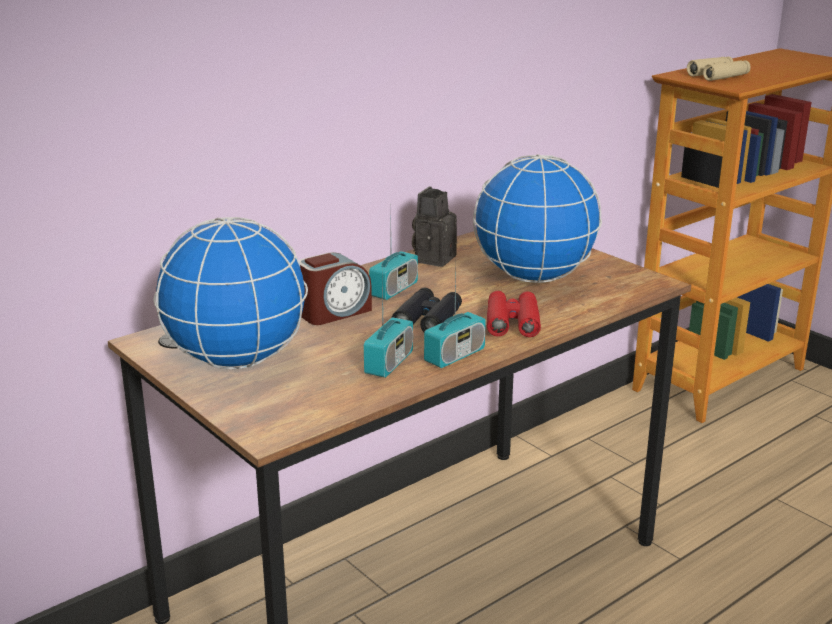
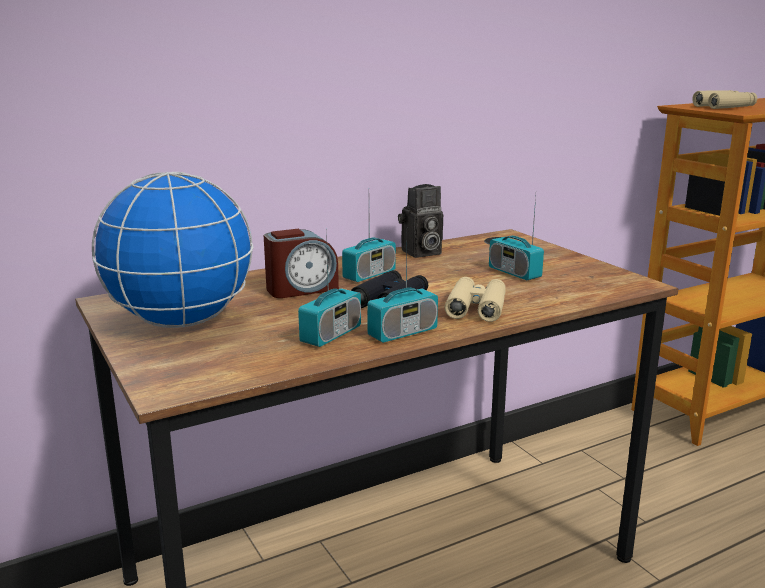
camera: 10 degrees right, 5 degrees down
camera [412,186,457,267] -> camera turned 150 degrees counterclockwise [398,184,443,258]
globe [473,154,602,283] -> radio [489,197,544,280]
red binoculars [487,291,541,337] -> beige binoculars [445,277,506,322]

